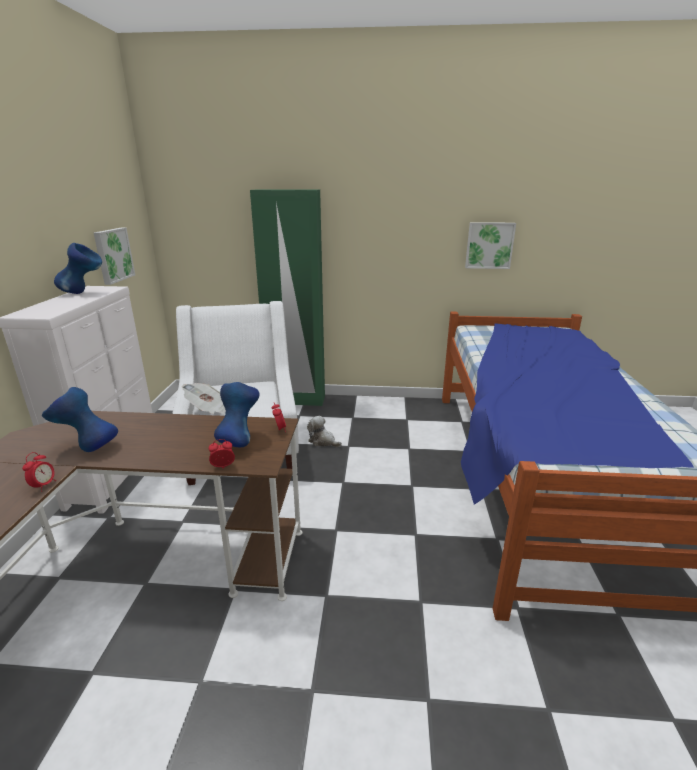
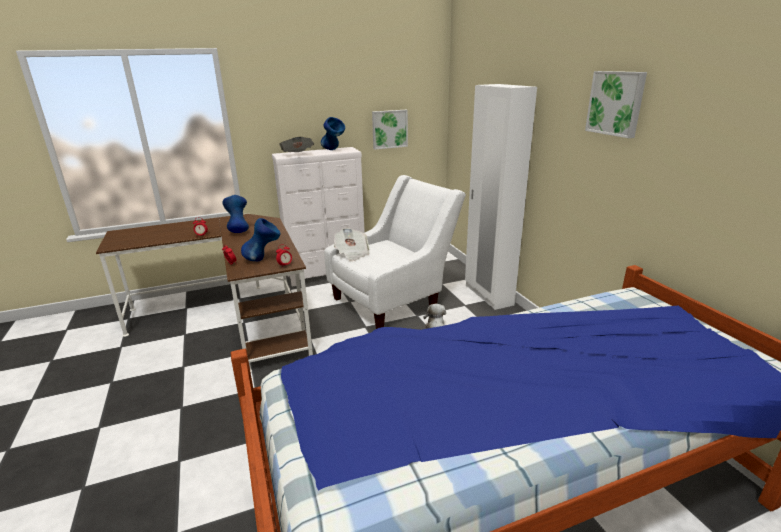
camera: 65 degrees right, 0 degrees up
green wardrobe [250,189,325,406] -> white wardrobe [465,84,537,310]
picture [465,222,516,269] -> picture moved to [585,71,647,138]
none -> newspaper [279,137,314,152]

